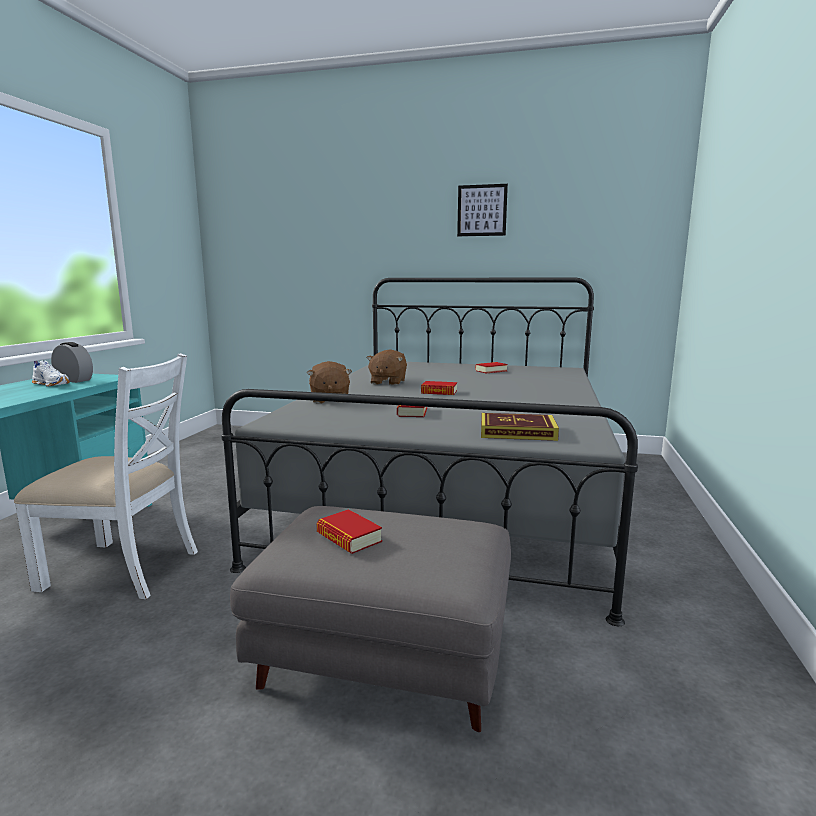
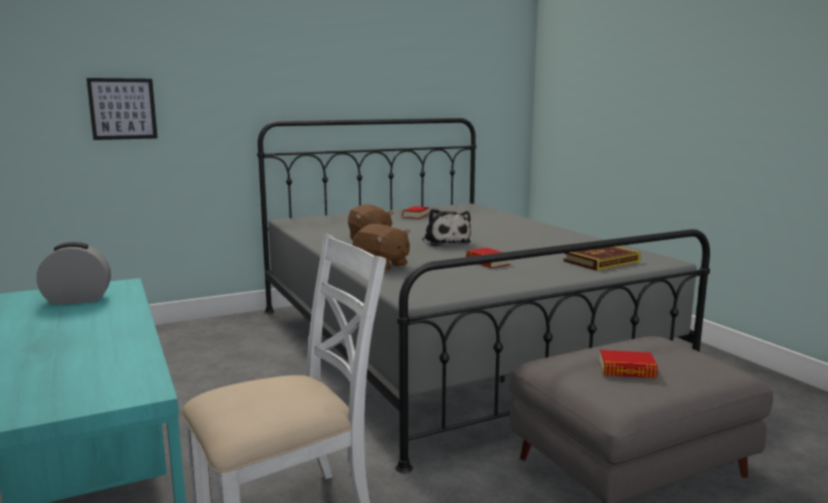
camera: 40 degrees left, 0 degrees up
white shoe [32,360,70,387] -> none
book [421,381,457,395] -> plush toy [422,209,471,246]
picture [457,184,508,236] -> picture moved to [86,78,158,140]

